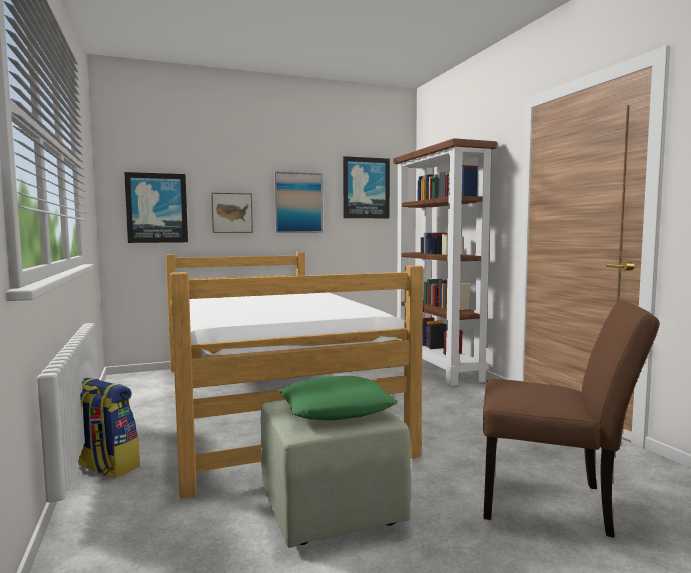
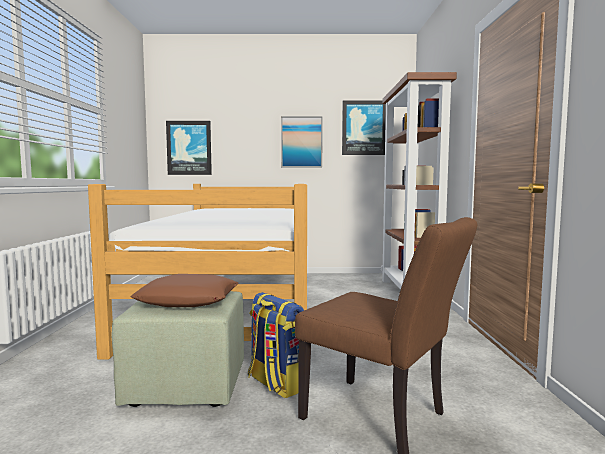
camera: 20 degrees right, 0 degrees up
backpack [78,378,140,479] -> backpack moved to [248,292,304,398]
picture [211,193,253,233] -> none
green pillow [279,376,398,420] -> brown pillow [130,274,239,307]

